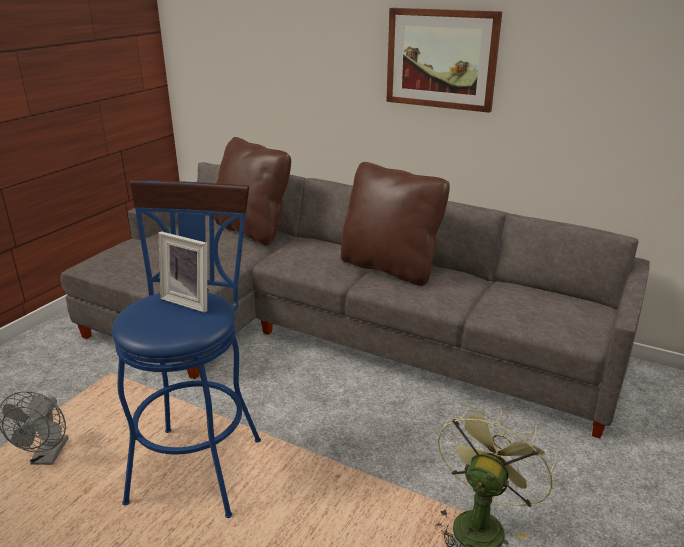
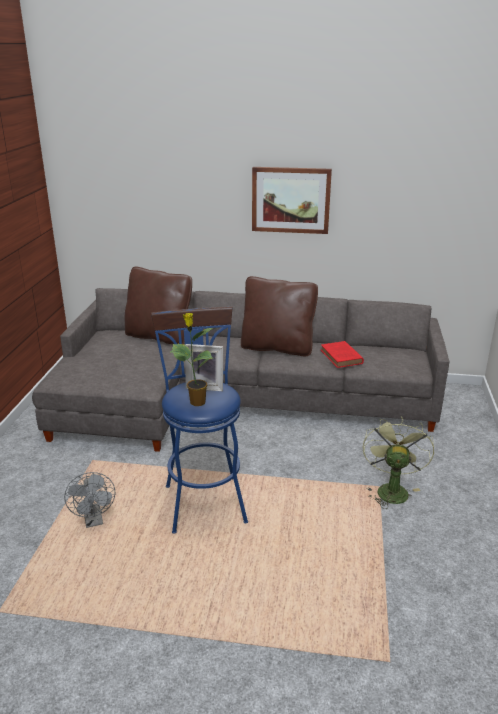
camera: 20 degrees left, 0 degrees up
none -> potted plant [170,313,215,406]
none -> red book [321,341,364,368]

